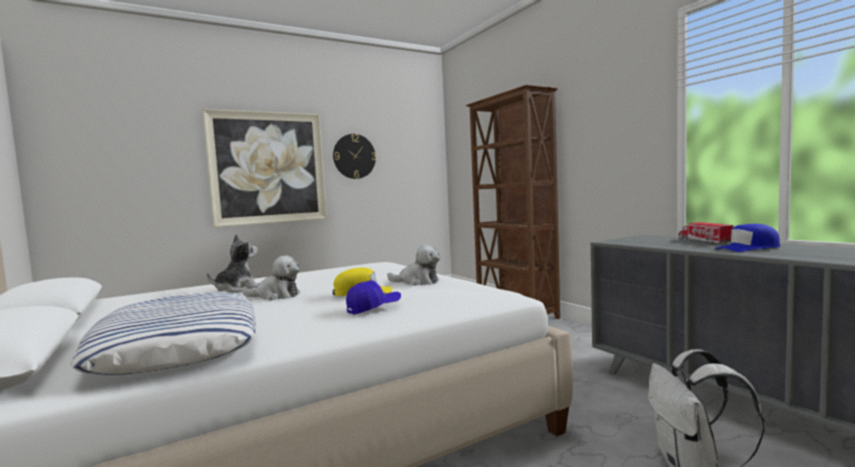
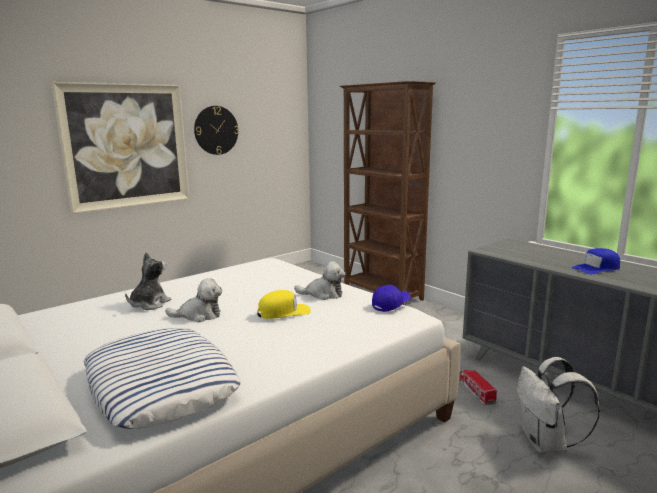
camera: 10 degrees left, 10 degrees up
blue cap [346,280,401,315] -> blue cap moved to [372,285,411,312]
toy truck [678,222,734,244] -> toy truck moved to [459,369,497,406]

